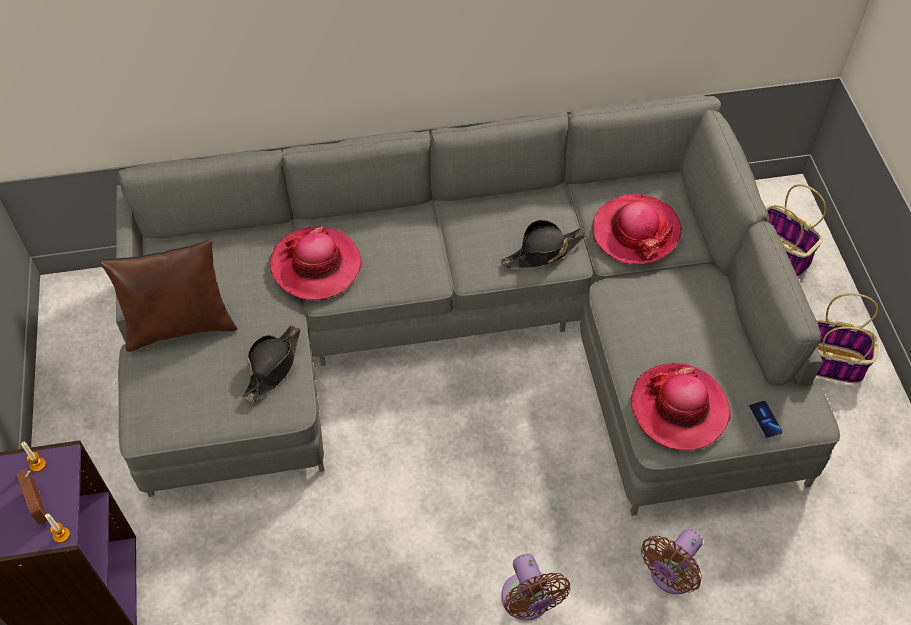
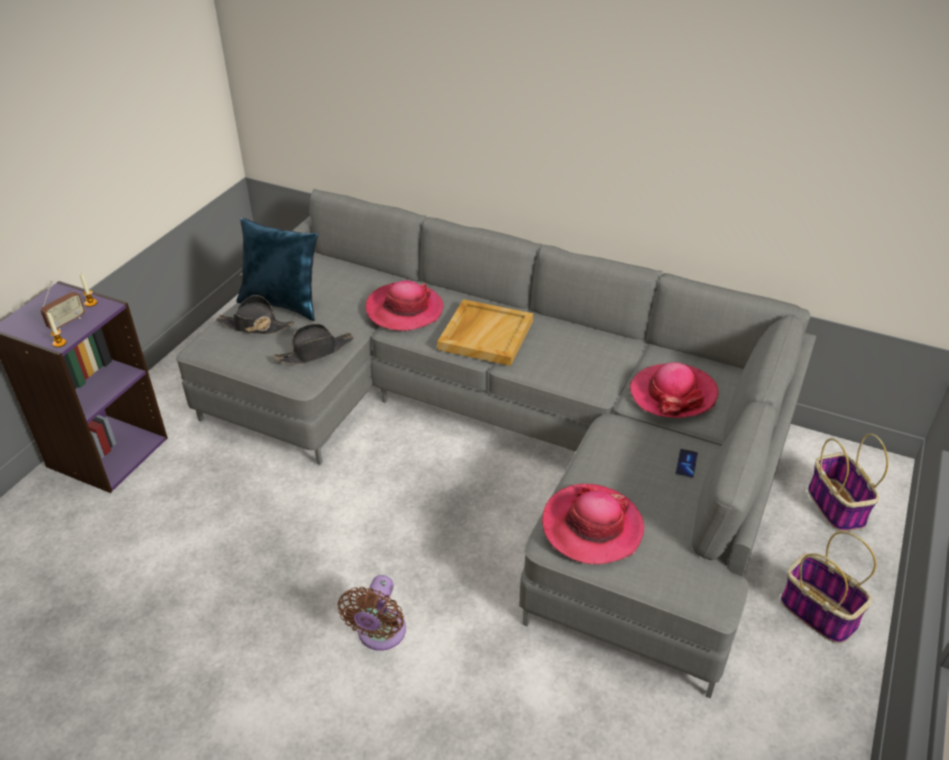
camera: 35 degrees right, 15 degrees down
radio [17,469,48,525] -> radio turned 150 degrees counterclockwise [41,281,85,330]
brown pillow [100,240,237,352] -> blue pillow [236,218,318,321]
black hat [501,220,586,268] -> black hat moved to [217,295,295,334]
brown fan [641,529,703,594] -> none
phone [749,401,783,439] -> phone moved to [675,449,698,479]
none -> beige tray [437,299,533,366]

